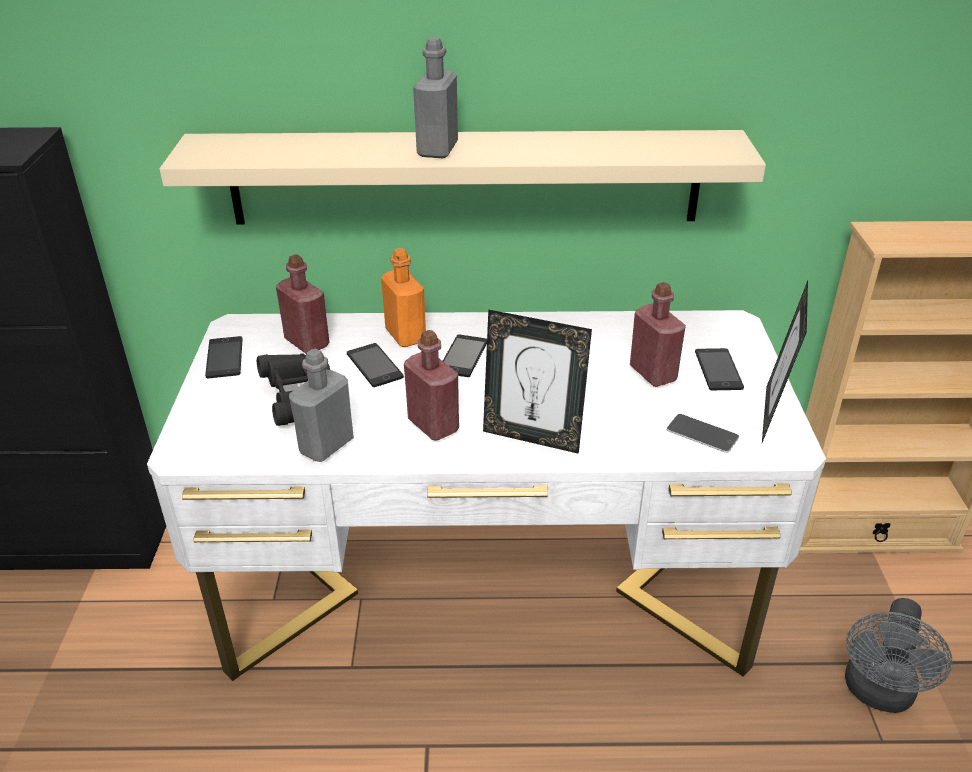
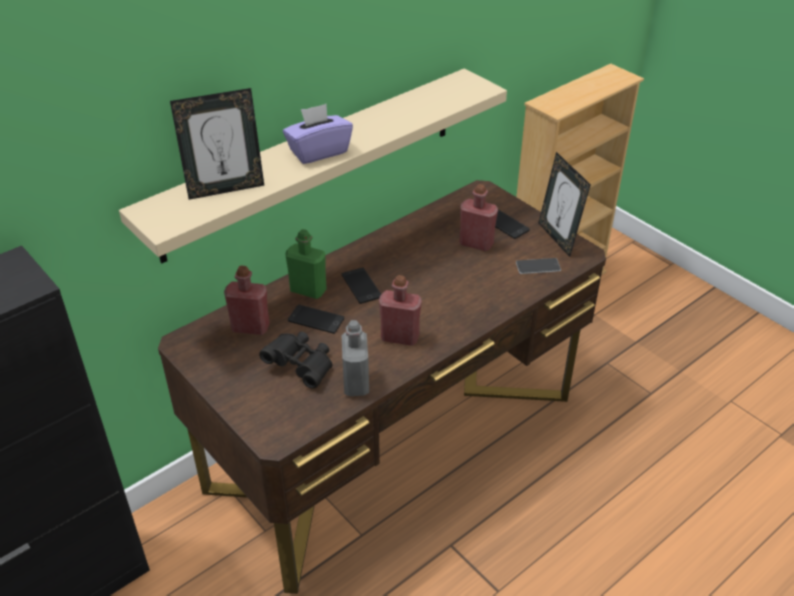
camera: 40 degrees left, 5 degrees up
white desk [147,310,826,681] -> brown desk [158,180,606,594]
phone [205,336,243,378] -> none
orange bottle [381,248,426,347] -> green bottle [285,229,327,299]
grey bottle [413,37,458,158] -> purple tissue box [283,104,353,164]
picture frame [483,309,592,454] -> picture frame moved to [170,88,264,200]
grey fan [845,598,952,713] -> none

